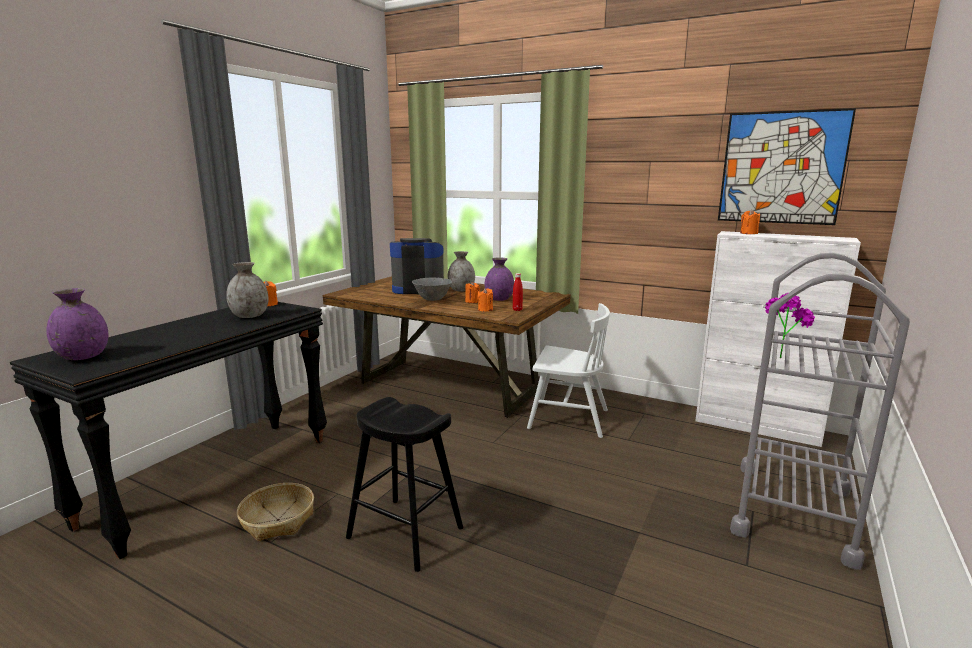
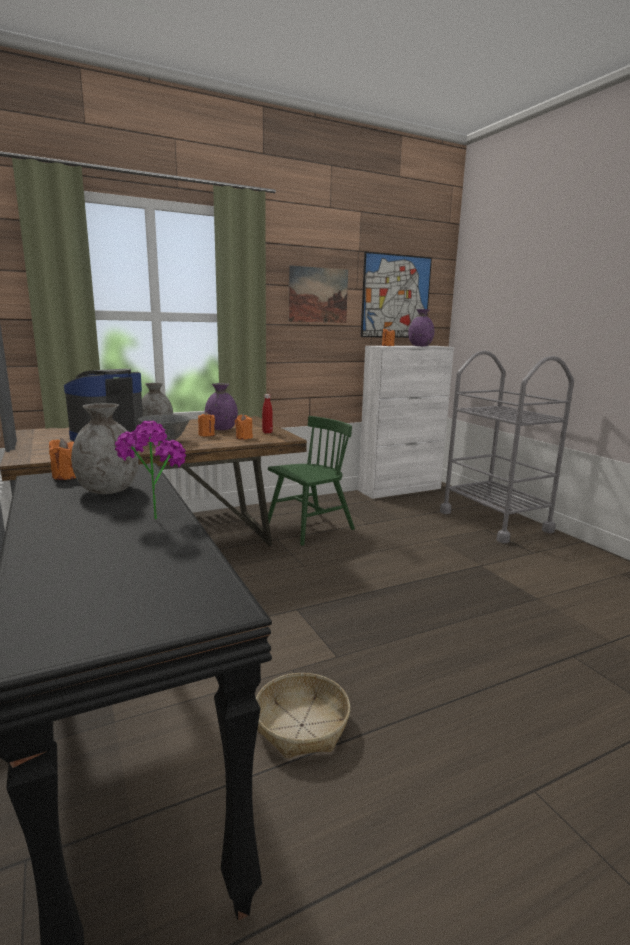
camera: 55 degrees left, 0 degrees up
purple vase [46,288,108,360] -> purple vase moved to [408,309,434,346]
black stool [346,397,463,572] -> none
white chair [527,303,610,438] -> green chair [268,416,355,546]
potted plant [765,293,815,358] -> potted plant moved to [115,421,186,520]
none -> picture [289,265,348,323]

